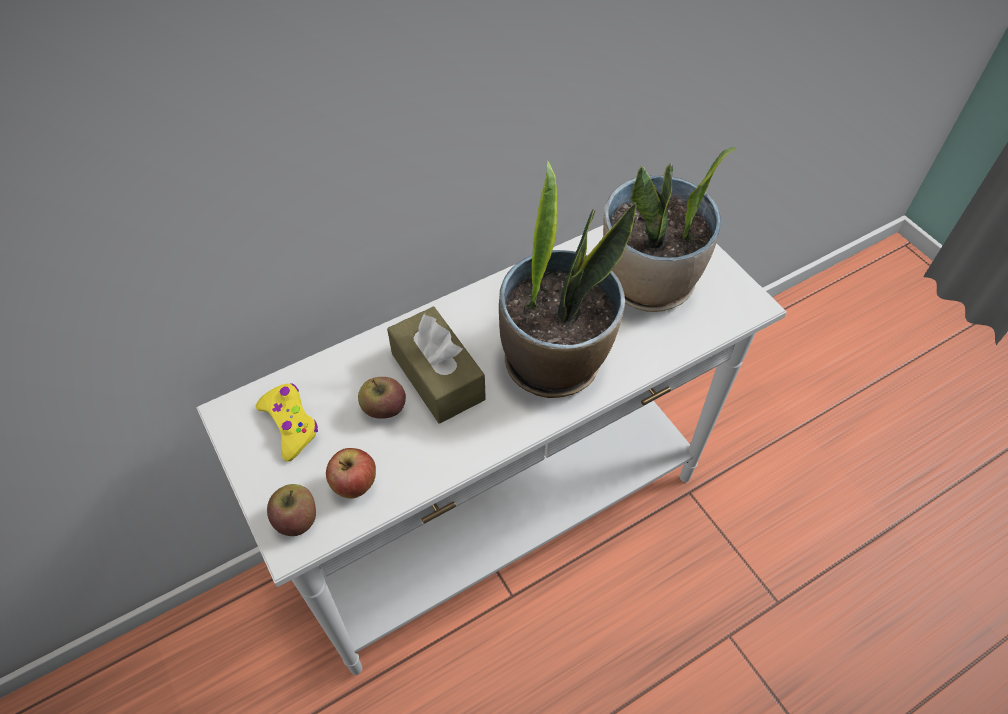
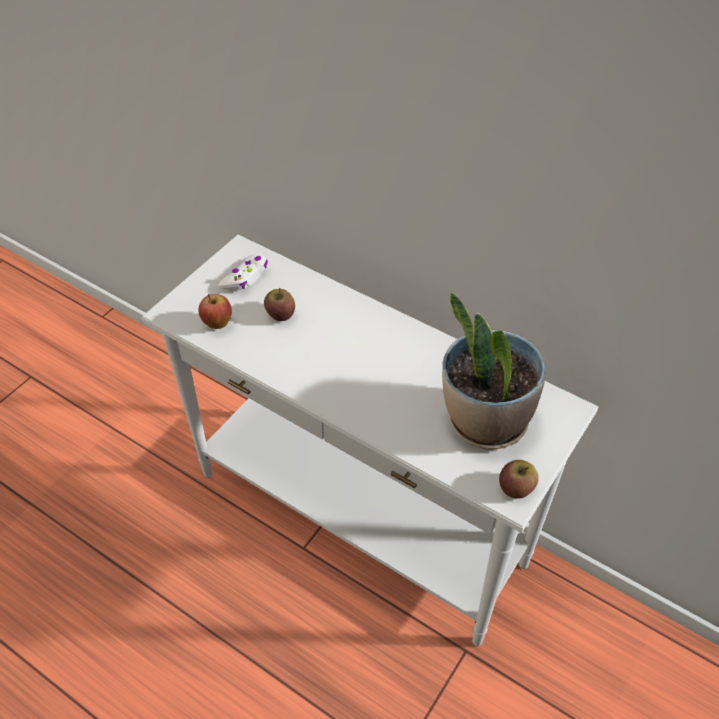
camera: 65 degrees right, 5 degrees down
yellow game controller [256,383,318,461] -> white game controller [218,254,268,290]
apple [267,484,316,536] -> apple moved to [499,460,539,499]
brown tissue box [387,307,486,424] -> none
potted plant [499,160,637,398] -> none

